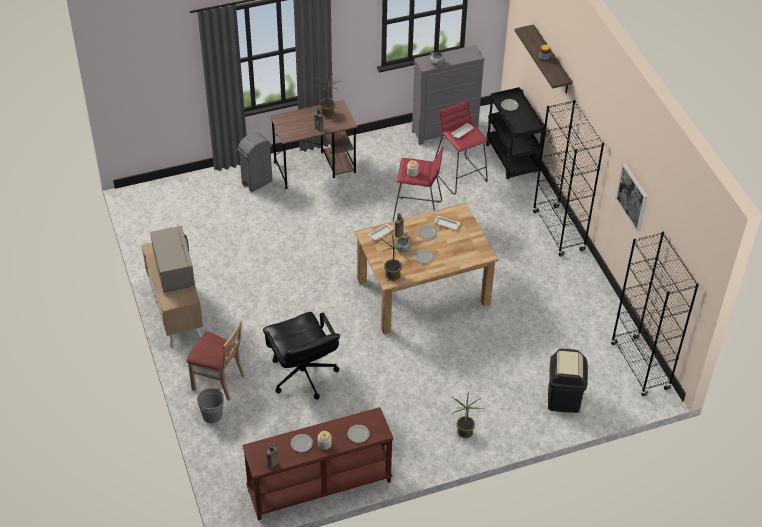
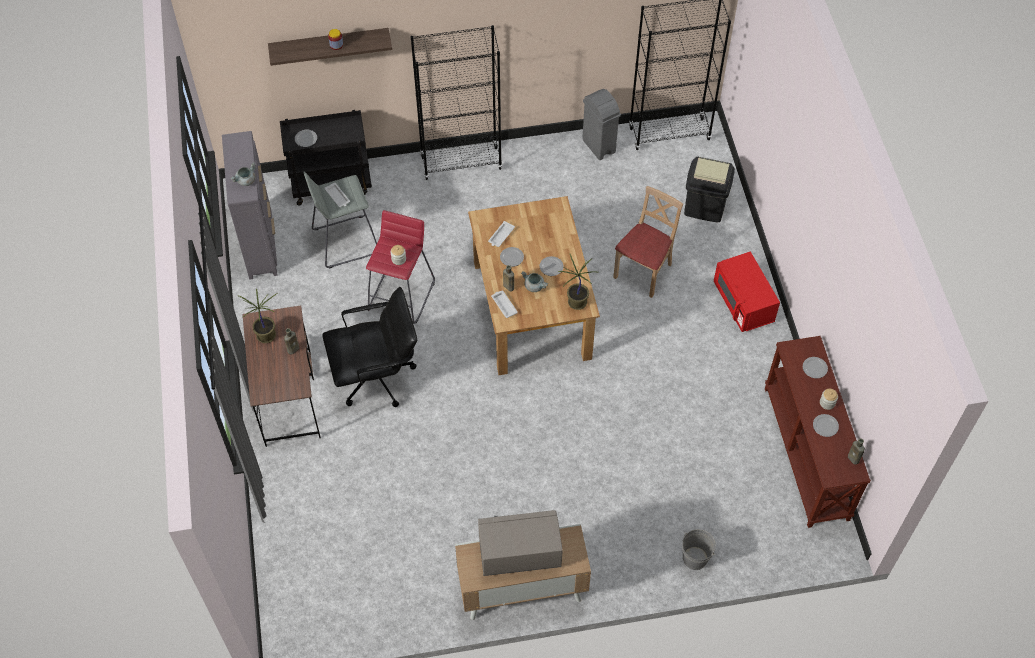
camera: 80 degrees left, 10 degrees up
beige chair [186,319,245,400] -> beige chair moved to [613,186,683,298]
grey trash can [237,132,272,192] -> grey trash can moved to [582,89,621,160]
black office chair [263,312,340,400] -> black office chair moved to [322,287,417,407]
red stool [435,101,488,195] -> grey stool [303,172,377,269]
potted plant [451,392,483,439] -> red microwave [714,252,780,332]
picture [616,163,648,232] -> none

